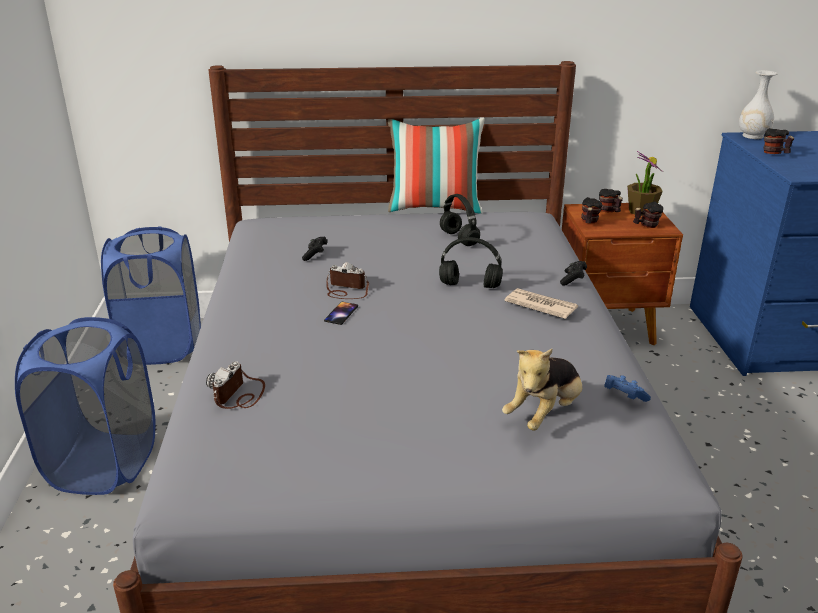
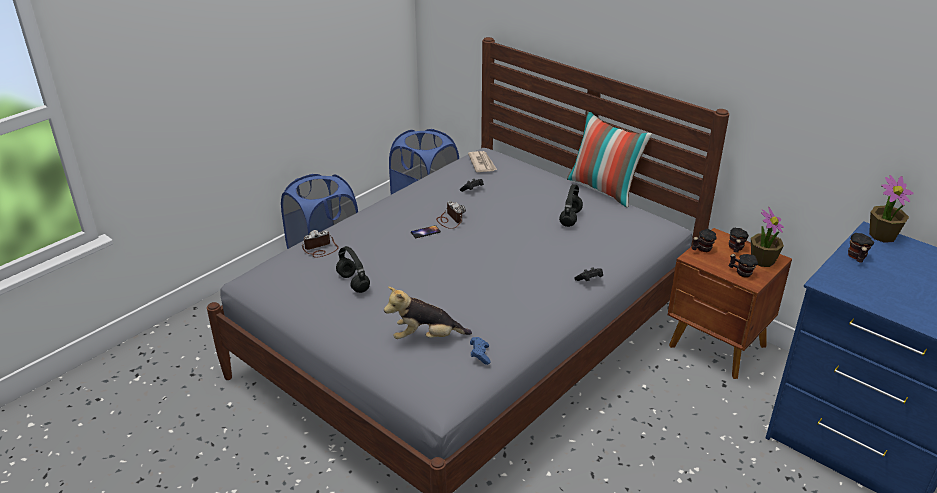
camera: 45 degrees right, 5 degrees up
black headphones [439,237,503,288] -> black headphones moved to [336,246,370,293]
newspaper [504,288,578,319] -> newspaper moved to [468,151,497,172]
white vase [739,70,777,139] -> potted plant [869,175,914,243]

